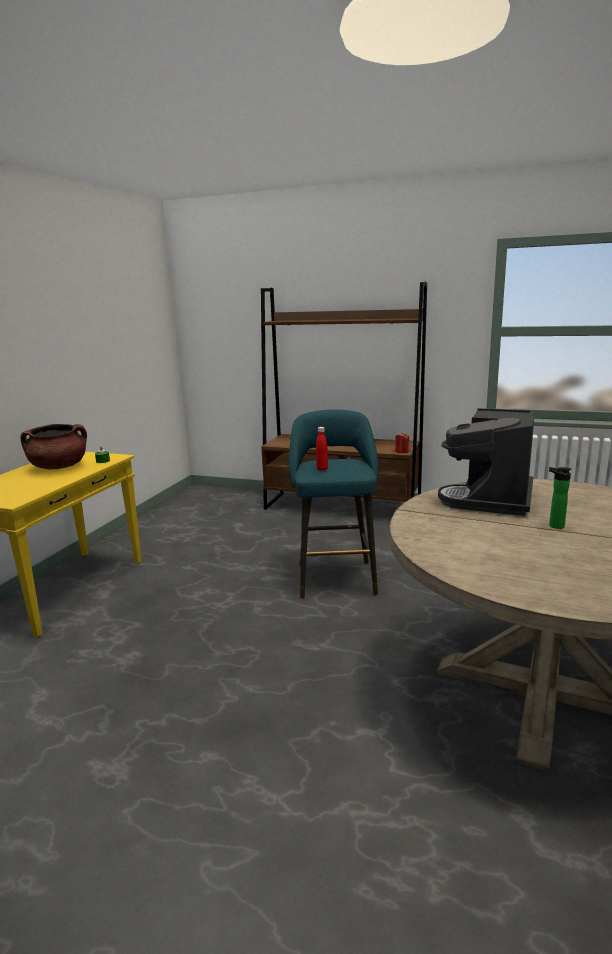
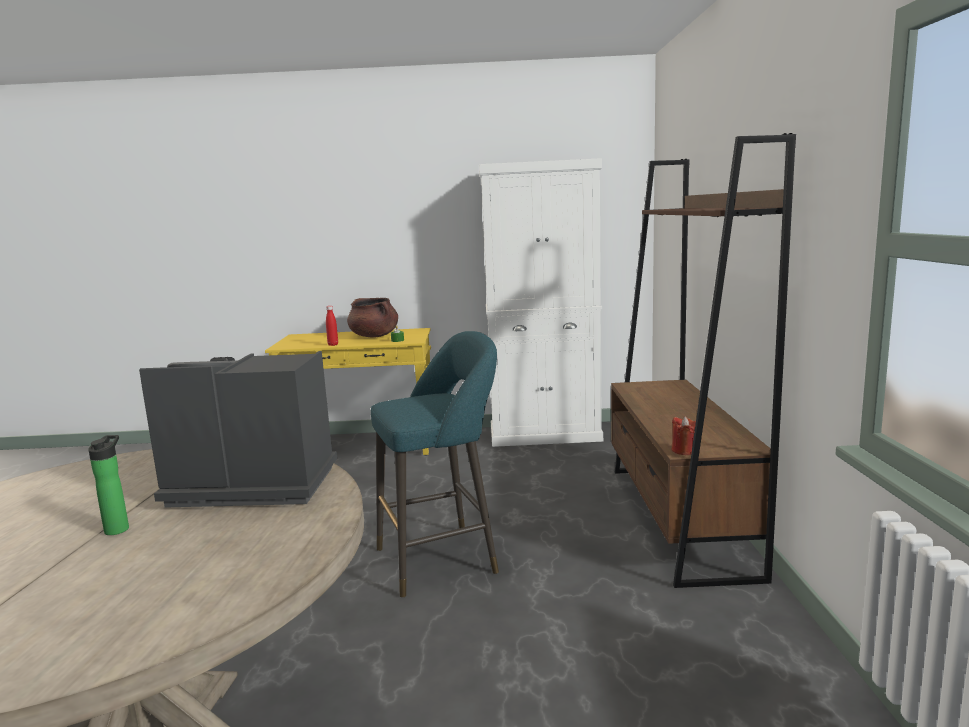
camera: 70 degrees right, 5 degrees down
red bottle [316,427,328,471] -> red bottle moved to [326,306,338,346]
none -> white cabinet [479,158,603,447]

